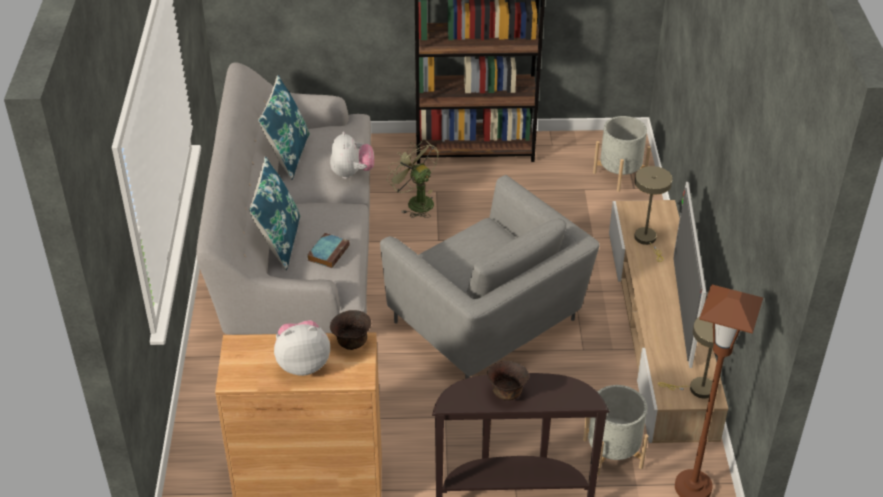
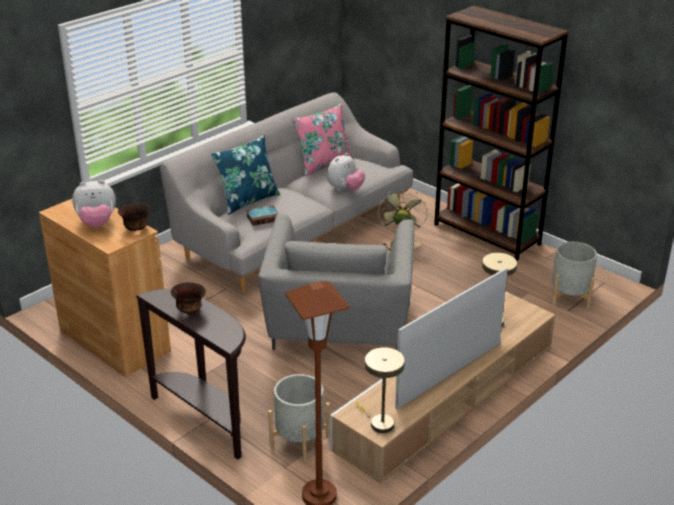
camera: 45 degrees right, 10 degrees down
blue pillow [258,75,310,180] -> pink pillow [292,104,354,177]
plush toy [274,320,330,376] -> plush toy turned 135 degrees clockwise [72,180,116,228]

